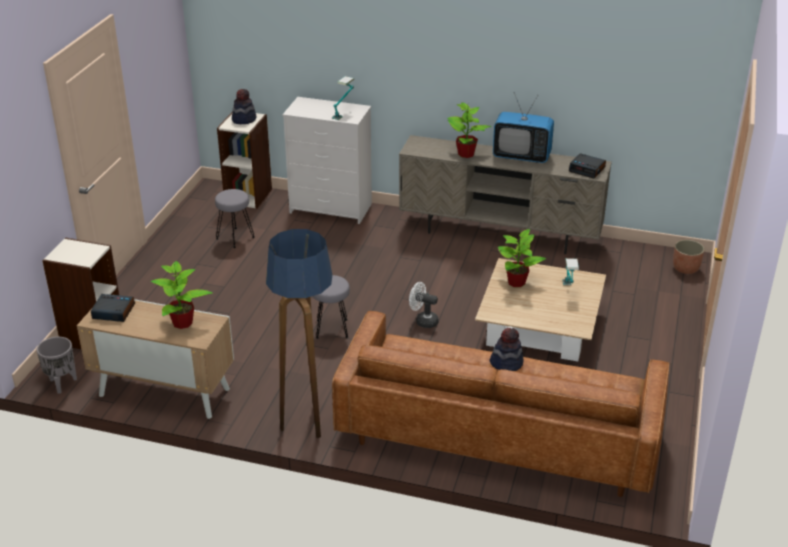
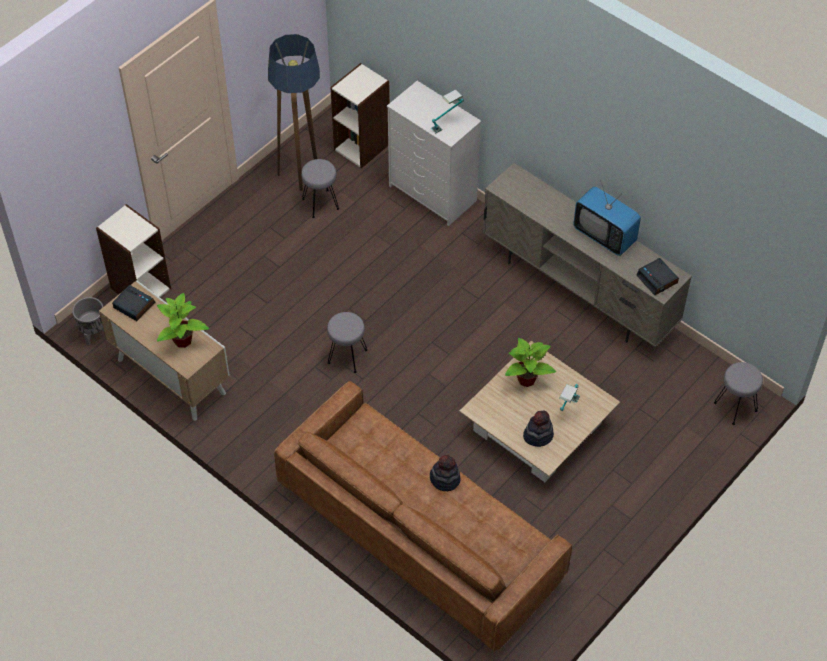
camera: 25 degrees right, 20 degrees up
hat [232,89,256,124] -> hat moved to [523,410,554,447]
floor lamp [266,229,332,439] -> floor lamp moved to [268,34,320,191]
white fan [409,282,439,328] -> none
potted plant [447,102,492,158] -> none
planter [673,240,705,274] -> grey stool [714,362,763,425]

